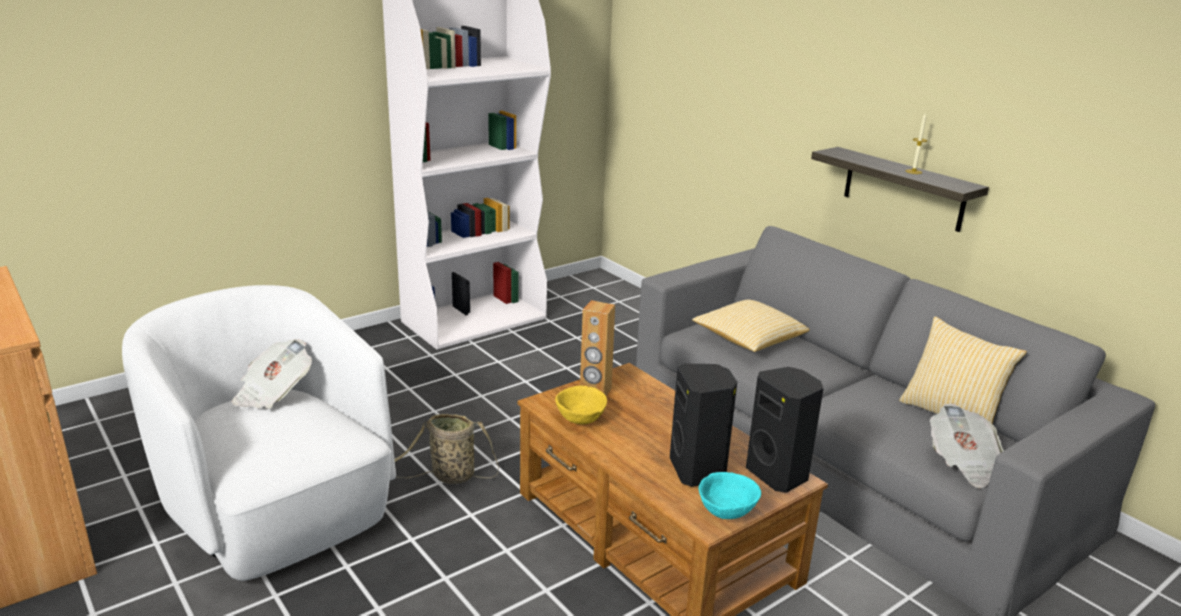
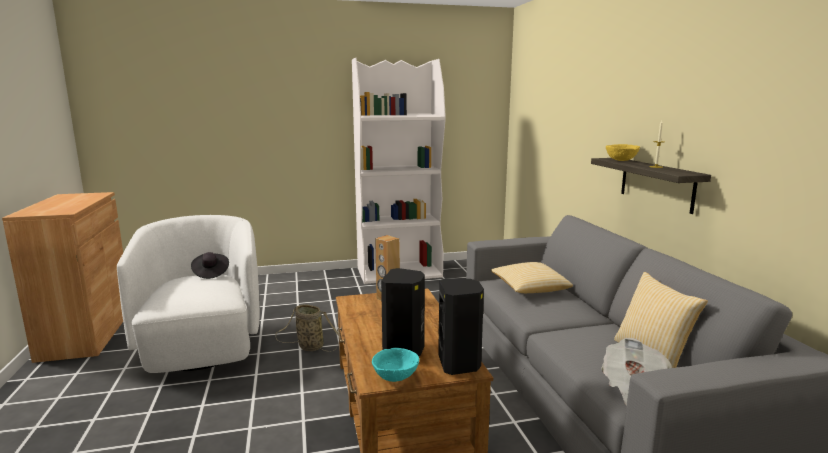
camera: 25 degrees right, 10 degrees down
newspaper [232,339,312,409] -> black hat [191,252,229,279]
yellow bowl [555,386,607,424] -> yellow bowl moved to [606,144,640,161]

